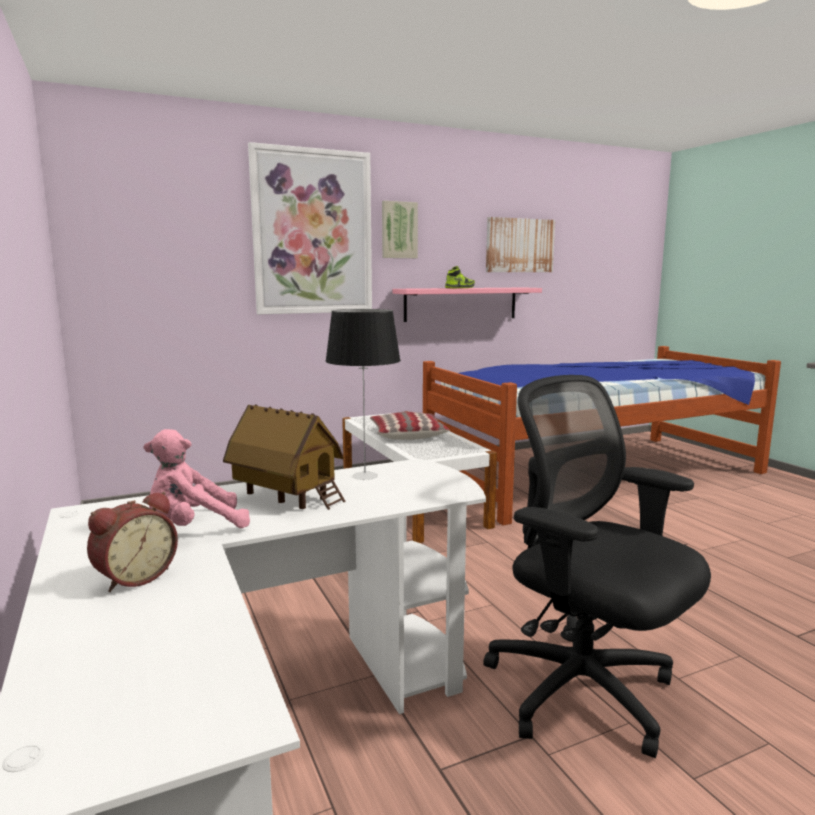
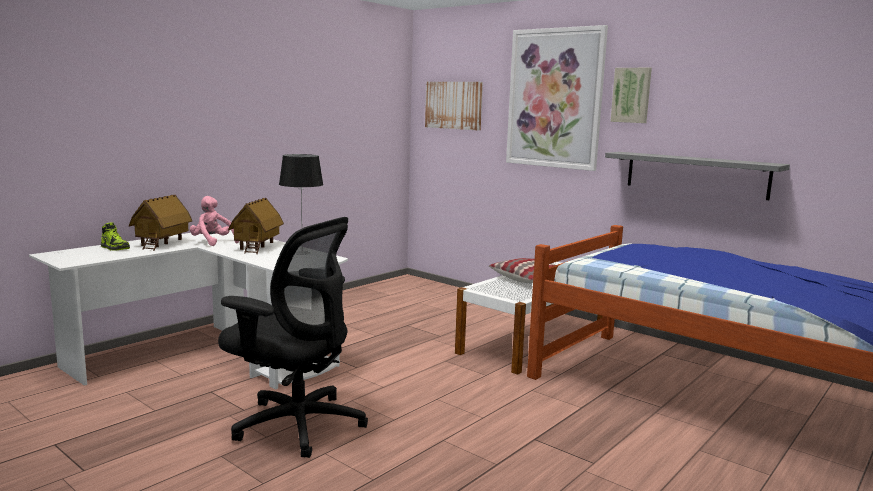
camera: 65 degrees right, 0 degrees up
alarm clock [87,491,178,592] -> toy house [129,195,192,251]
pink shelf [392,288,542,322] -> grey shelf [605,152,790,200]
shoe [445,266,475,288] -> shoe moved to [101,222,130,251]
black office chair [483,375,711,758] -> black office chair turned 90 degrees clockwise [218,217,368,458]
picture [486,217,555,272] -> picture moved to [425,82,483,130]

